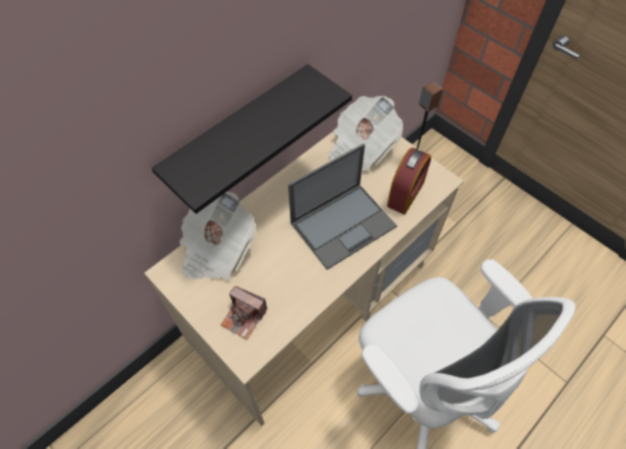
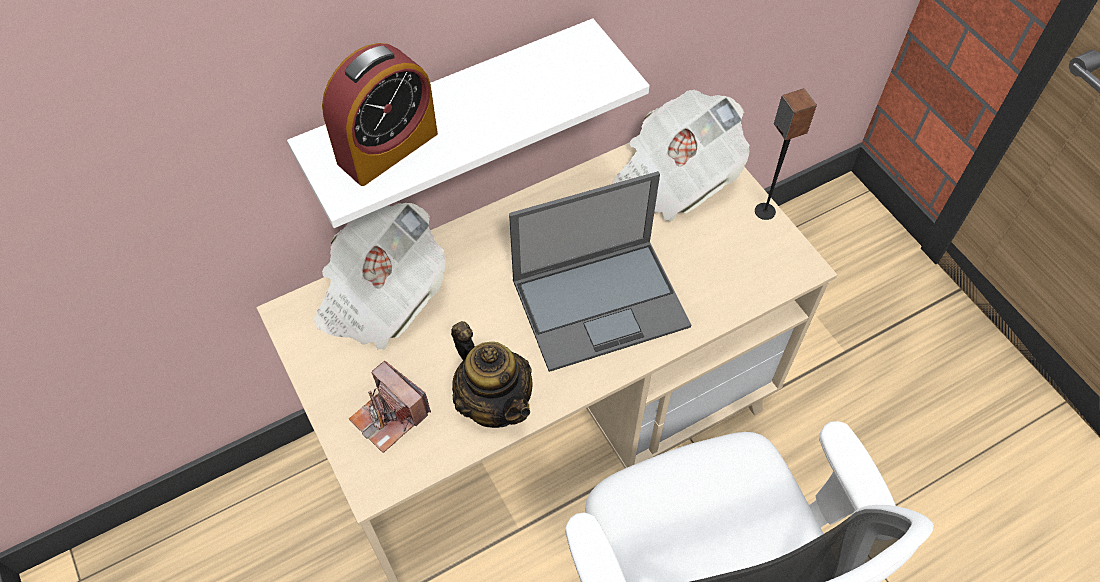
camera: 15 degrees right, 0 degrees up
black shelf [152,64,352,214] -> white shelf [287,18,650,228]
alarm clock [387,148,431,214] -> alarm clock moved to [322,43,438,186]
none -> teapot [451,321,533,428]

